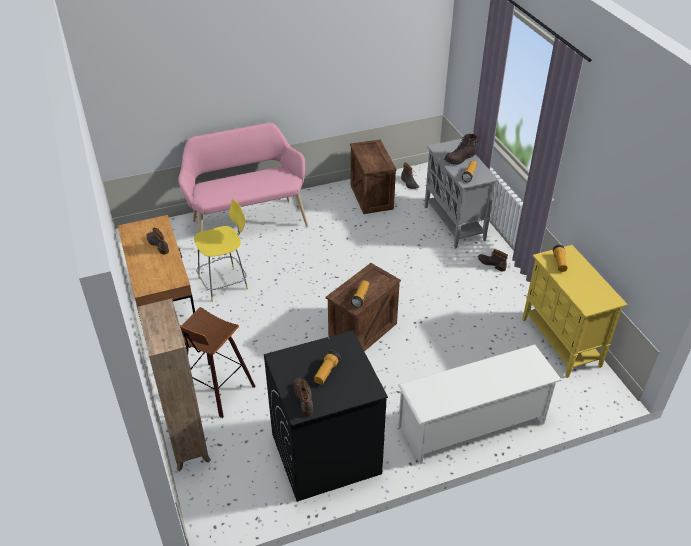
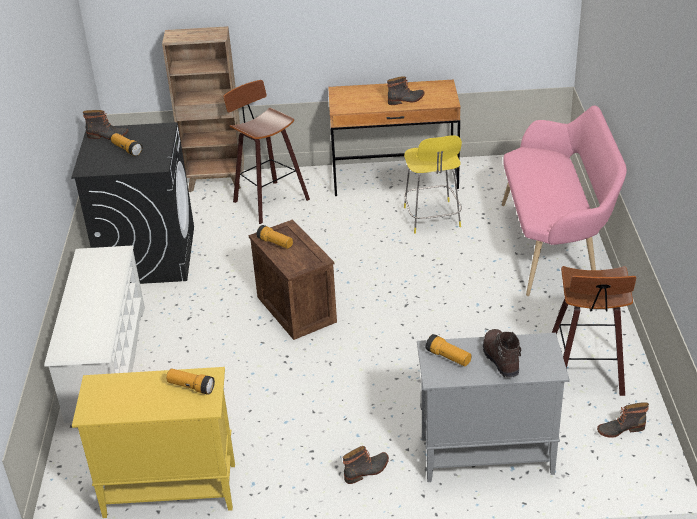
camera: 110 degrees right, 5 degrees down
crate [350,140,397,214] -> stool [552,266,636,396]

